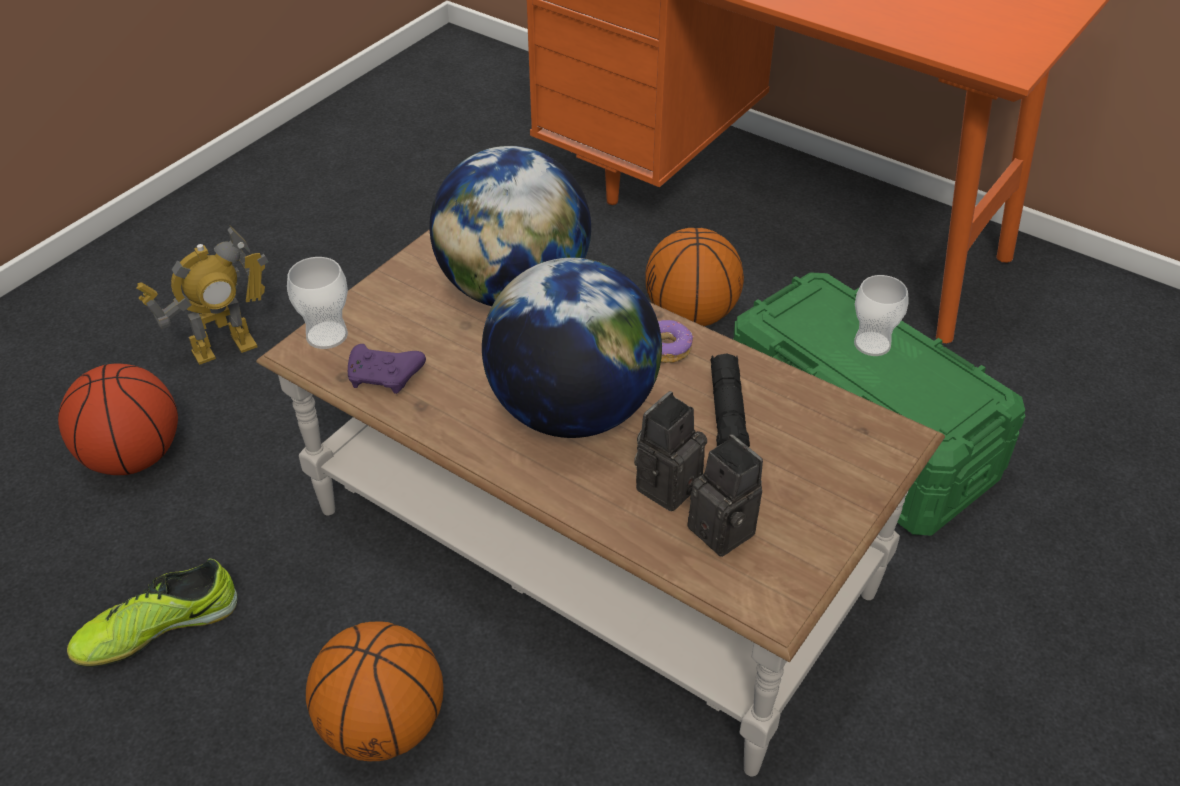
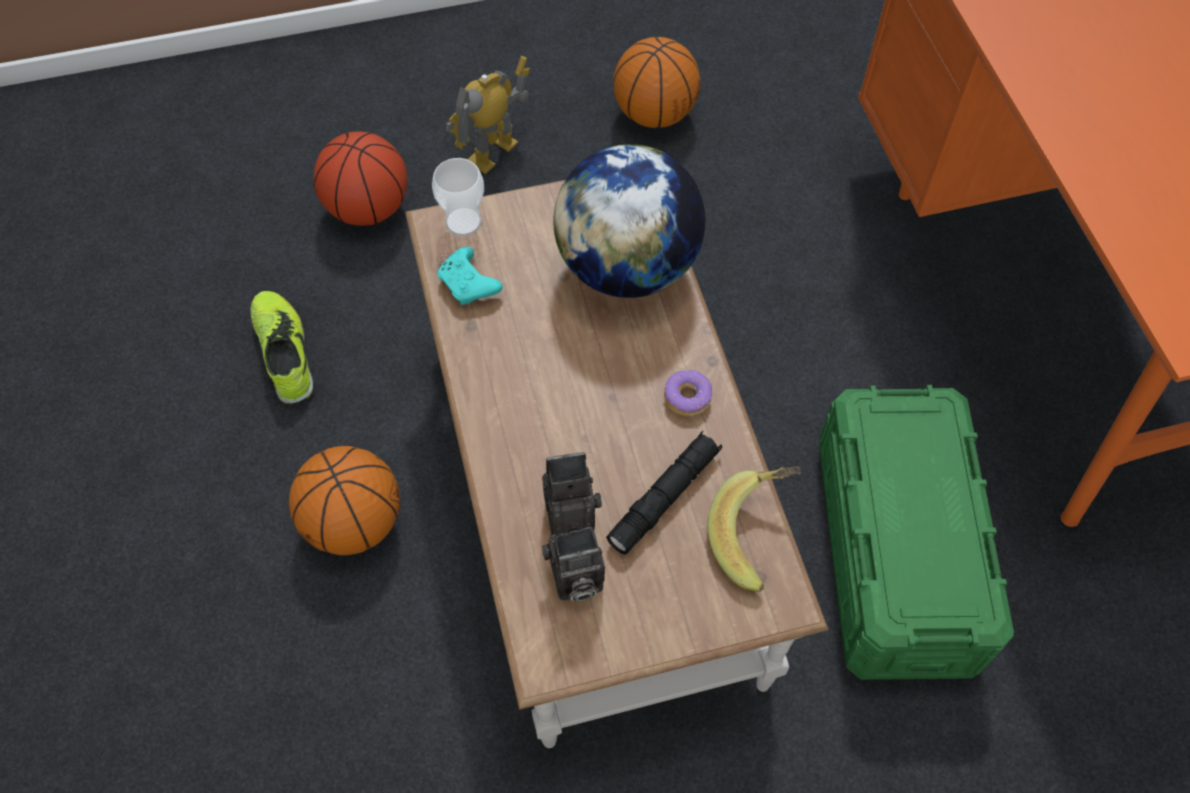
camera: 40 degrees right, 15 degrees up
shoe [67,558,238,667] -> shoe turned 60 degrees clockwise [250,291,314,404]
toy robot [136,226,269,365] -> toy robot turned 120 degrees clockwise [446,56,530,174]
purple game controller [348,344,426,394] -> turquoise game controller [437,247,503,305]
globe [482,258,662,438] -> none
basketball [646,228,744,326] -> basketball moved to [613,37,700,128]
camera [688,434,763,557] -> camera turned 75 degrees clockwise [542,527,605,601]
cup [854,275,909,356] -> none
none -> banana [707,466,801,592]

